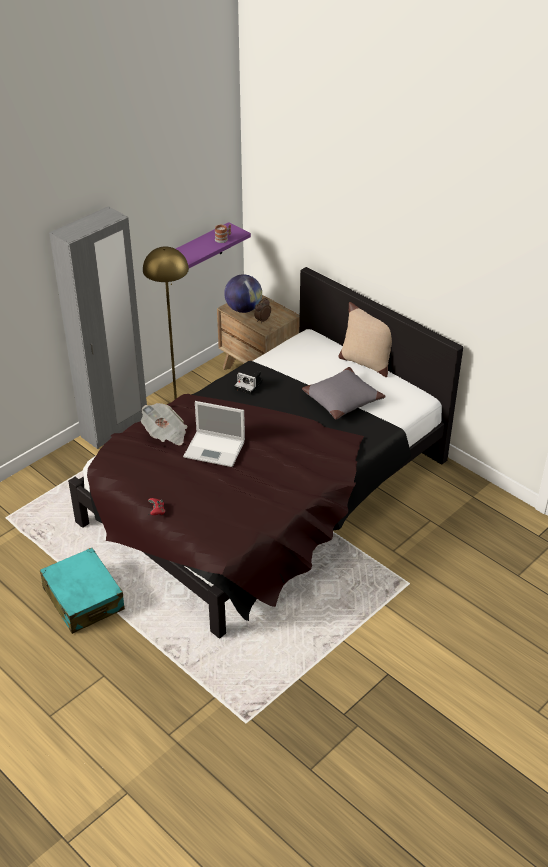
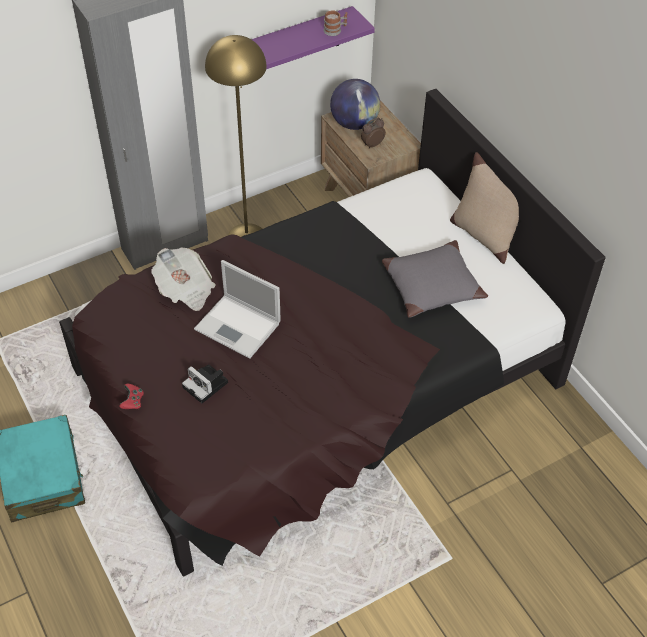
camera: 15 degrees right, 10 degrees up
camera [234,371,263,395] -> camera moved to [182,364,228,403]

